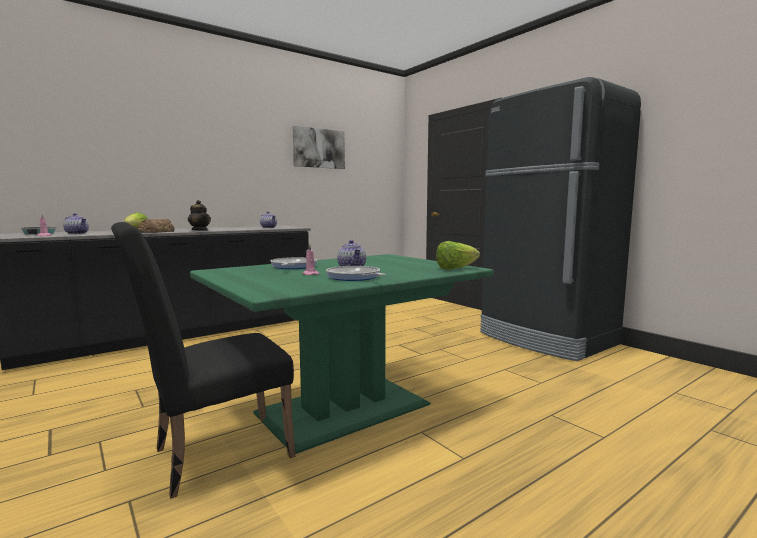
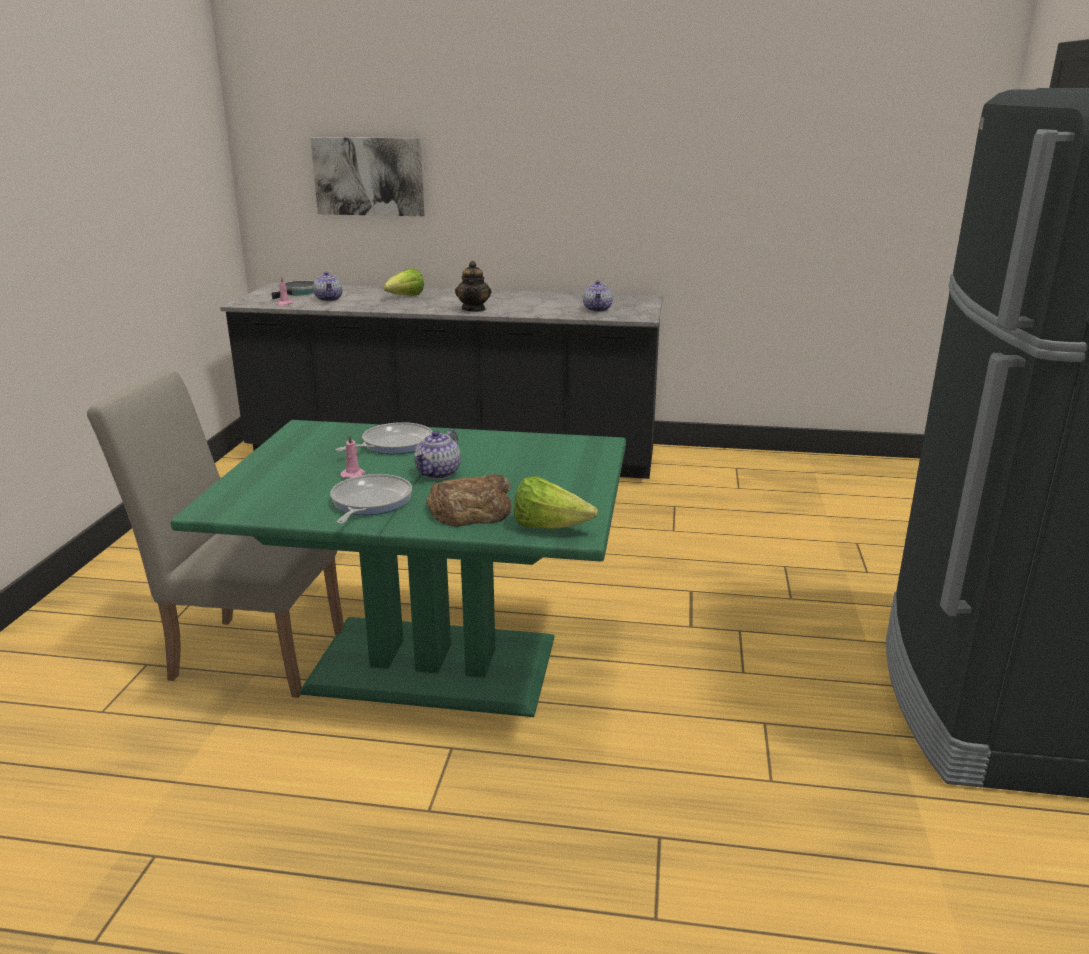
camera: 45 degrees right, 15 degrees up
black chair [111,222,295,499] -> beige chair [87,369,344,698]
bread [137,219,174,233] -> bread moved to [426,474,512,527]
picture [293,126,345,169] -> picture moved to [310,137,425,216]

